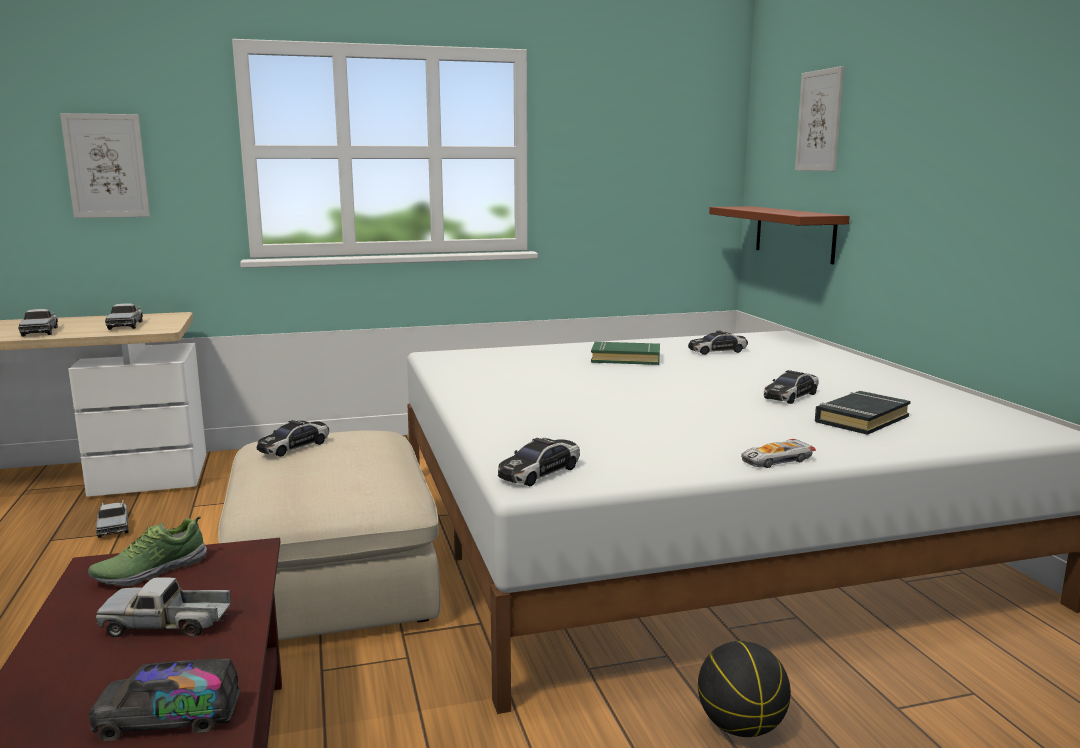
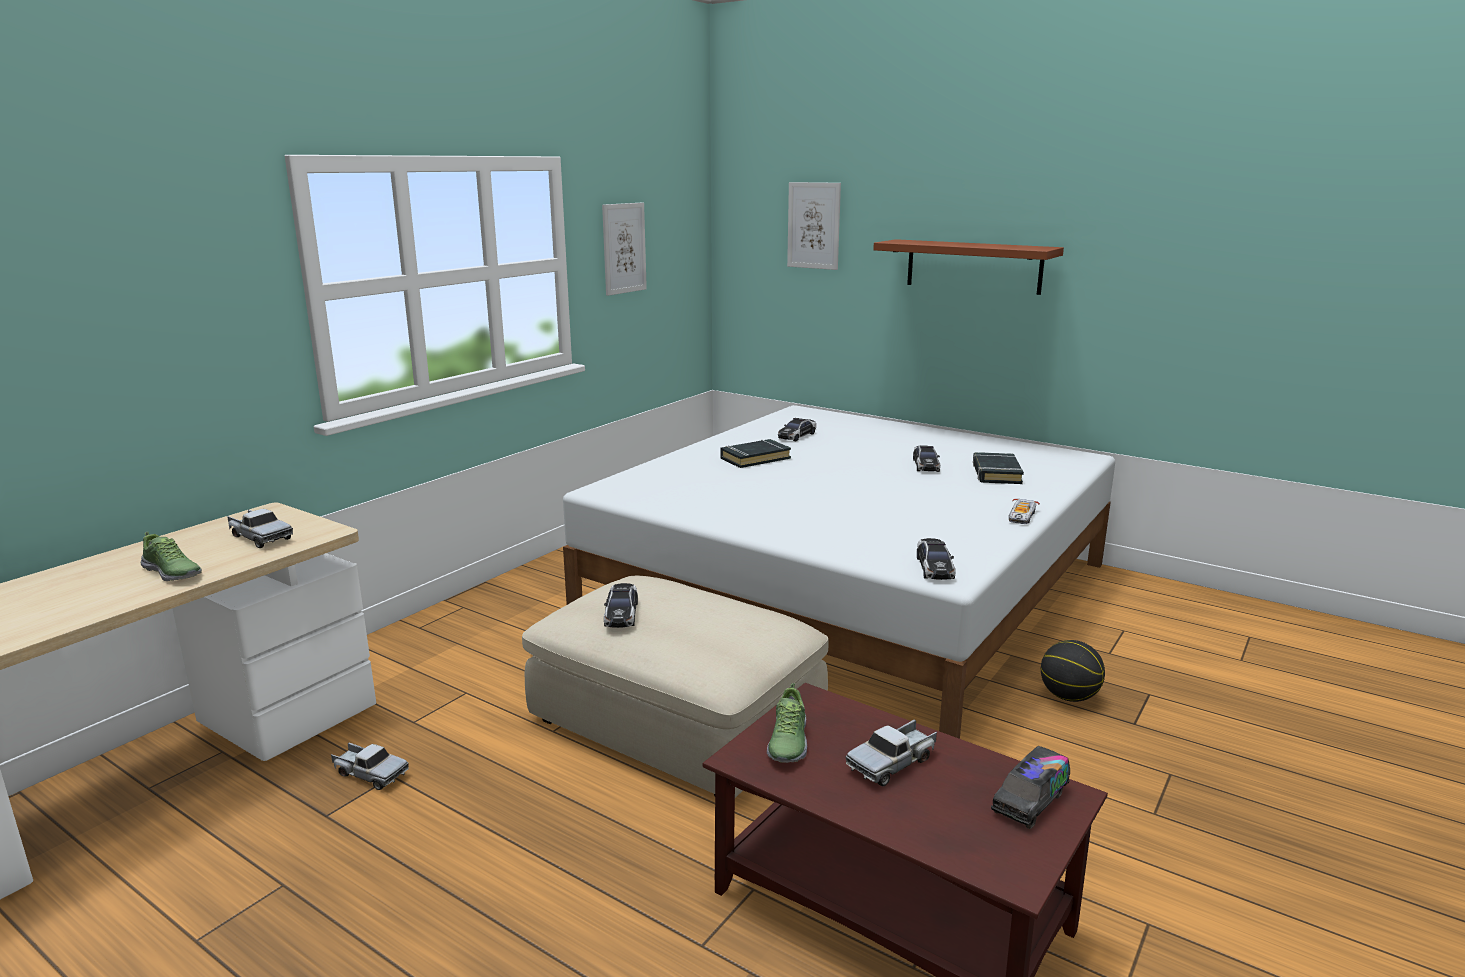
camera: 40 degrees left, 5 degrees up
toy truck [18,309,58,336] -> shoe [141,531,202,581]
picture [60,113,150,218] -> picture moved to [602,203,647,296]
green book [591,341,660,365] -> black book [720,439,791,468]
brown shelf [709,206,850,264] -> brown shelf moved to [873,239,1064,295]

